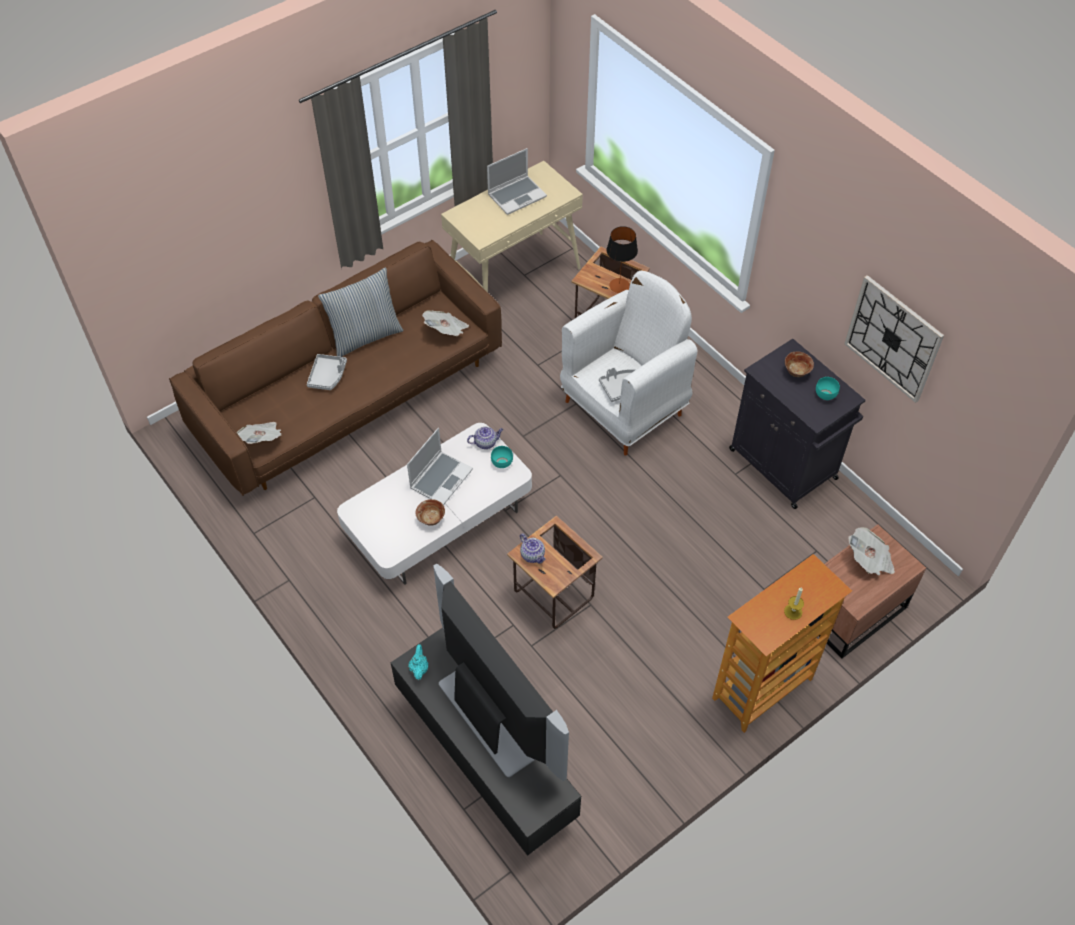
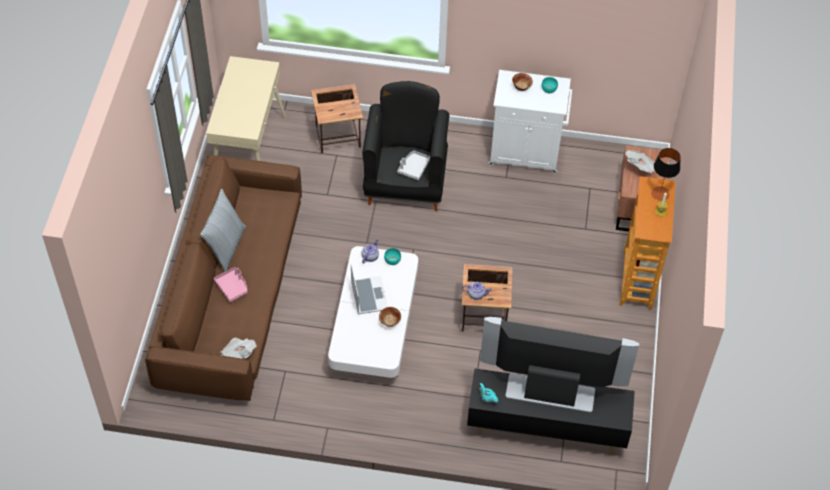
camera: 45 degrees left, 0 degrees up
grey tray [307,354,347,390] -> pink tray [214,267,247,302]
newspaper [422,310,469,336] -> none
laptop [487,148,547,215] -> none
white armchair [560,271,697,456] -> black armchair [362,81,449,211]
table lamp [606,226,638,293] -> table lamp moved to [652,148,681,200]
black cabinet [729,339,866,509] -> white cabinet [488,70,572,174]
wall clock [844,275,944,403] -> none

